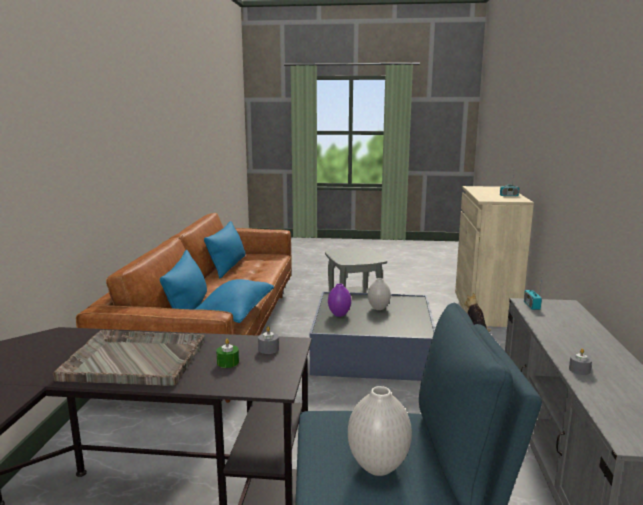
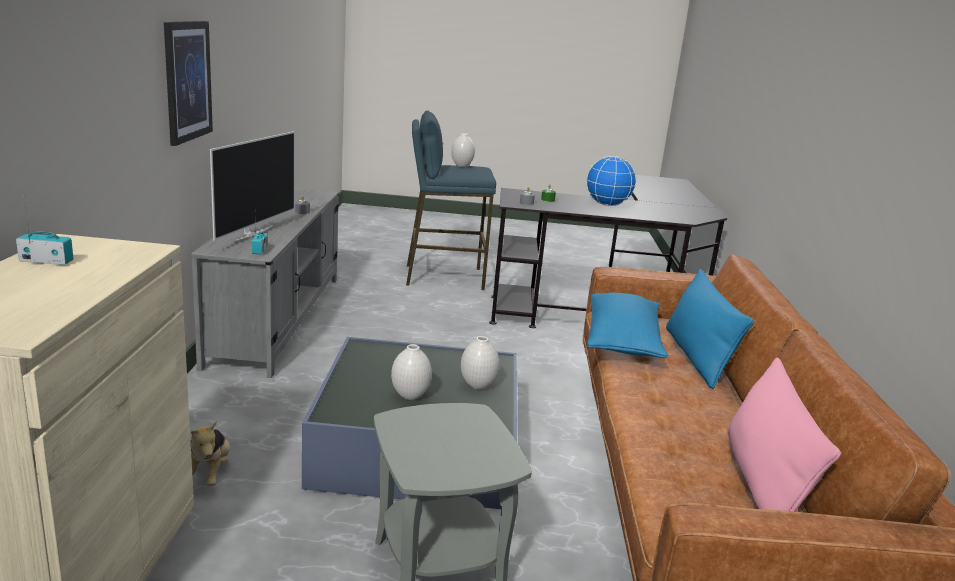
camera: 175 degrees right, 5 degrees up
grey tray [53,330,205,386] -> globe [586,156,636,206]
blue pillow [204,221,245,278] -> pink pillow [727,357,841,512]
purple vase [328,283,351,317] -> white vase [461,336,499,390]
none -> picture [164,21,213,146]
none -> television [210,131,295,243]

